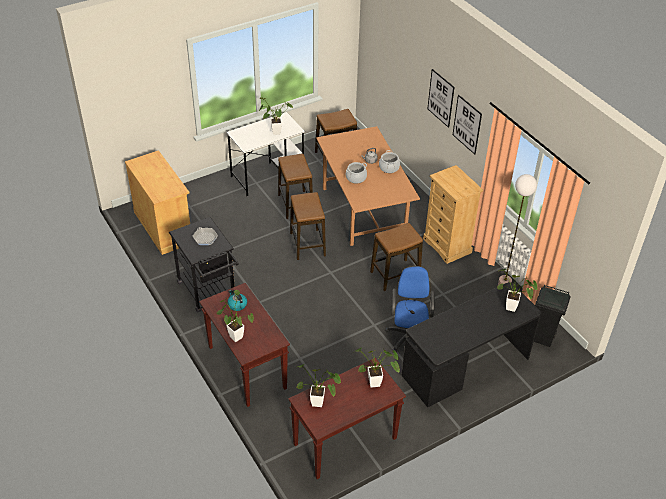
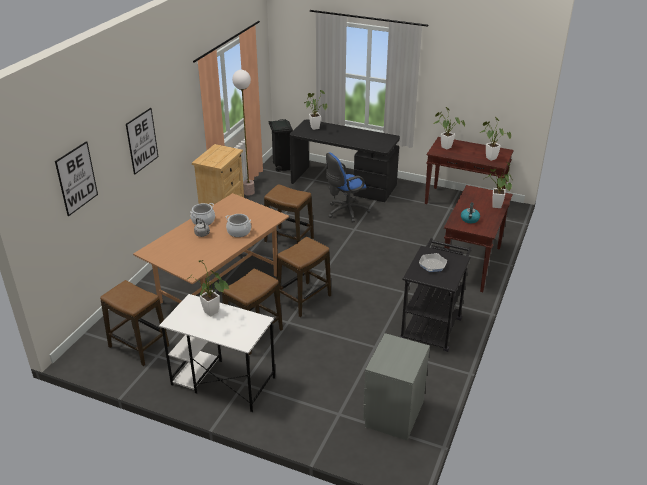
camera: 125 degrees left, 10 degrees down
beige cabinet [125,150,190,255] -> grey nightstand [363,333,430,440]
picture [453,95,482,154] -> picture moved to [55,141,98,216]

